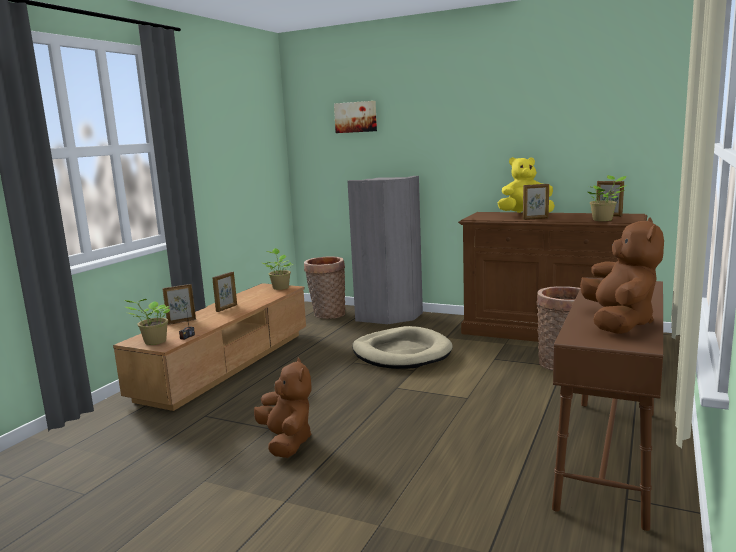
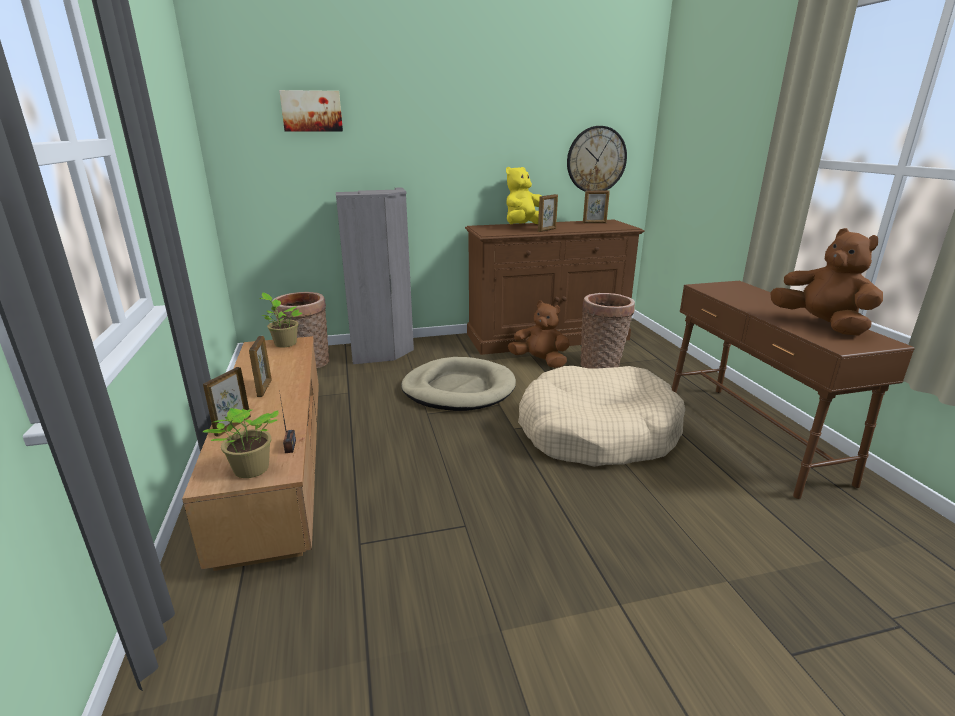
camera: 40 degrees left, 10 degrees up
brown plush toy [254,358,312,458] -> brown plush toy moved to [508,301,570,368]
potted plant [588,175,627,221] -> none
none -> beige dog bed [518,366,685,467]
none -> wall clock [567,126,627,191]

